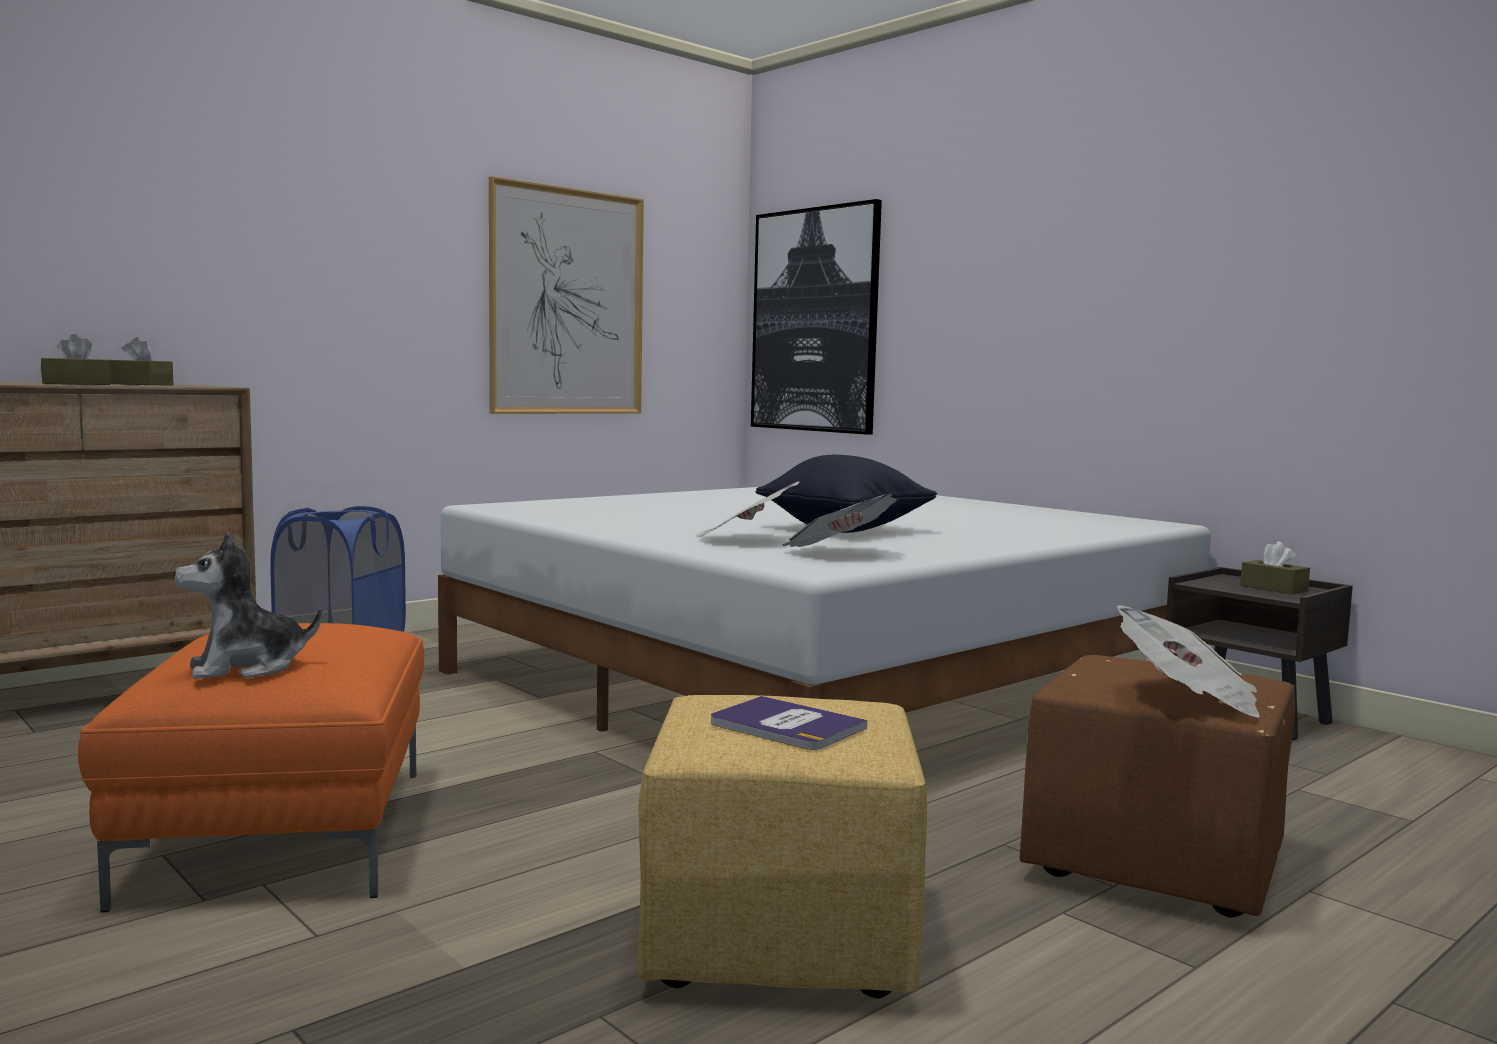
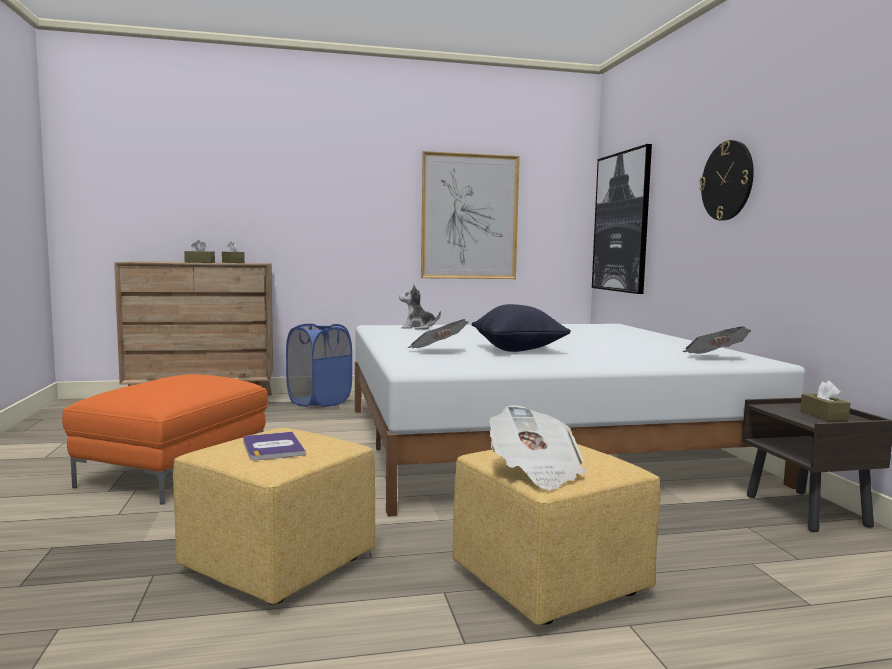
camera: 30 degrees right, 0 degrees up
plush toy [174,531,322,679] -> plush toy moved to [399,285,441,330]
newspaper [783,493,897,547] -> newspaper moved to [682,326,751,354]
brown ottoman [1020,655,1296,917] -> yellow ottoman [452,444,661,625]
none -> wall clock [699,140,754,221]

